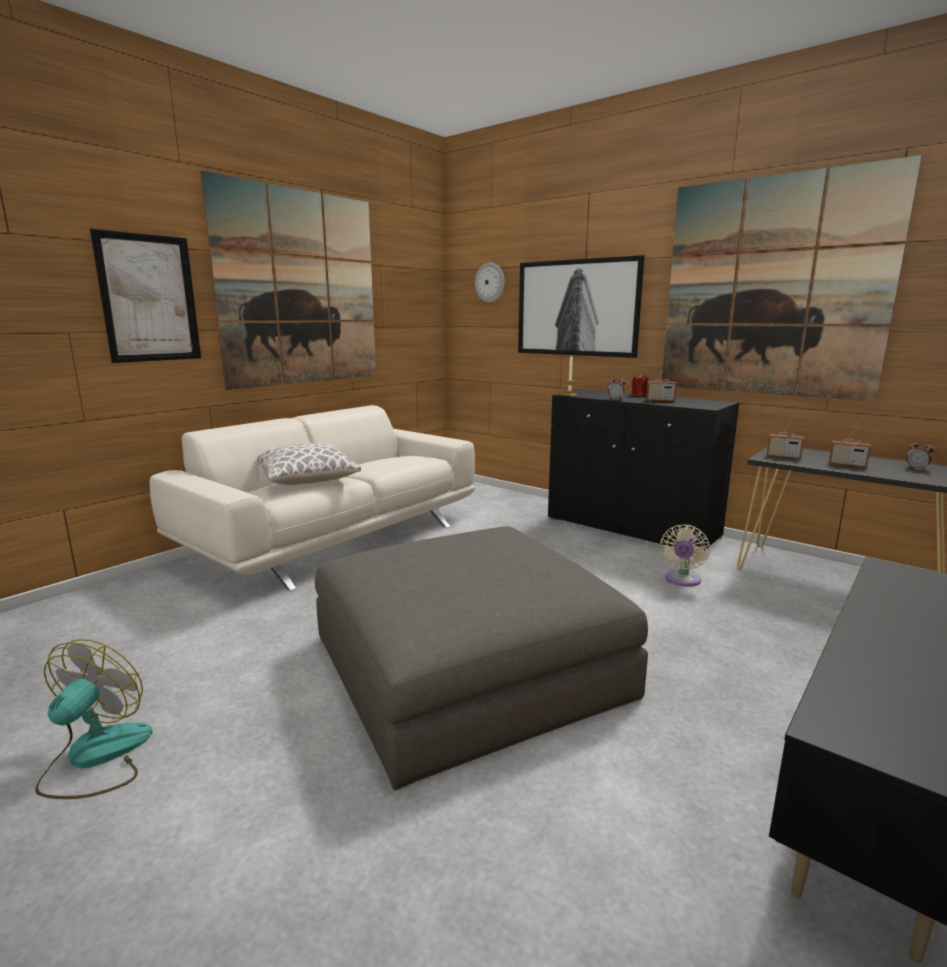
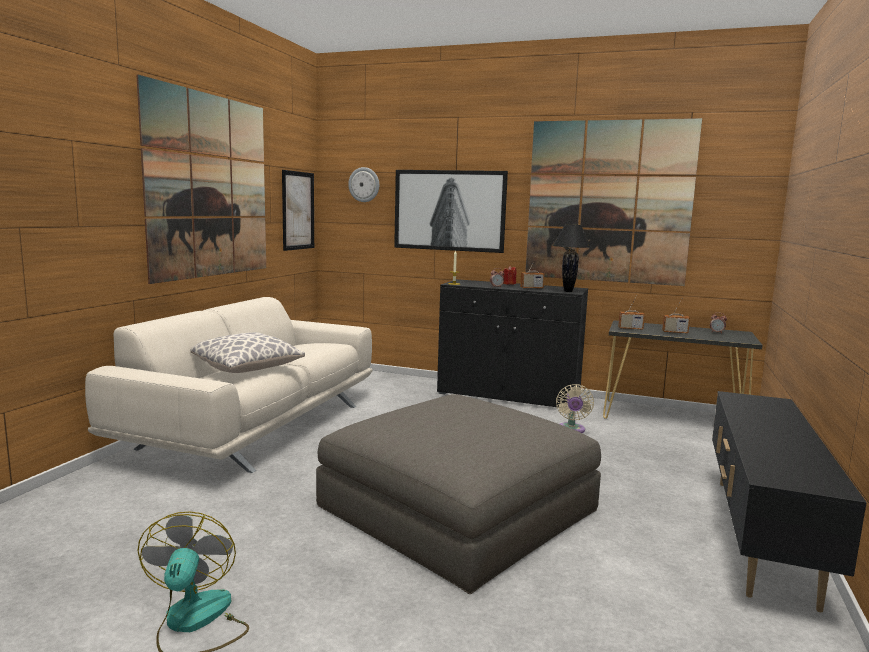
camera: 20 degrees left, 5 degrees down
picture [90,229,201,363] -> picture moved to [282,170,314,251]
none -> black table lamp [552,224,591,292]

